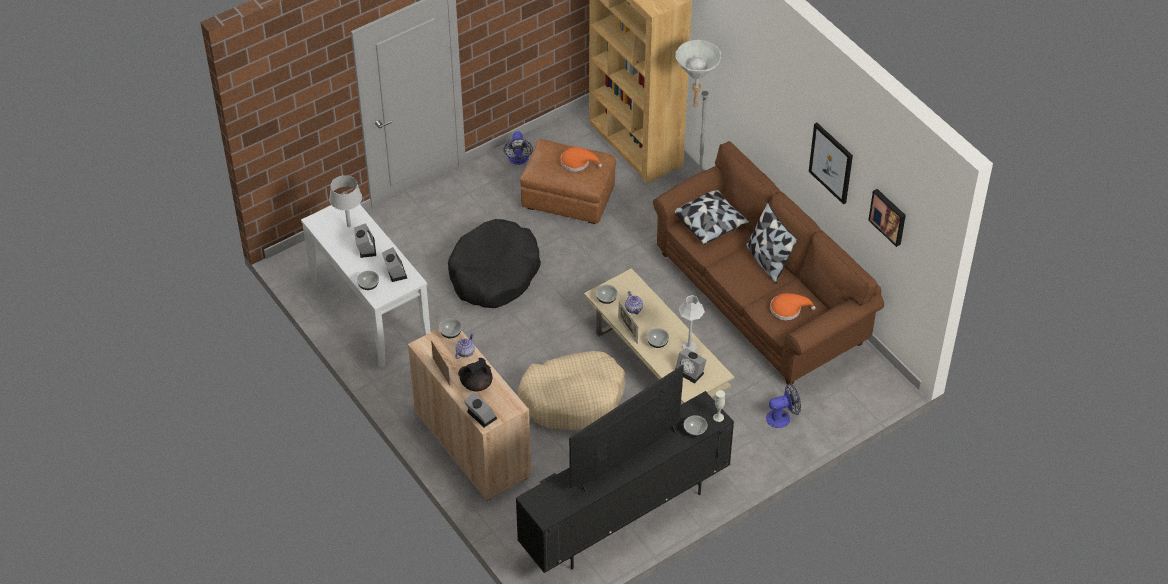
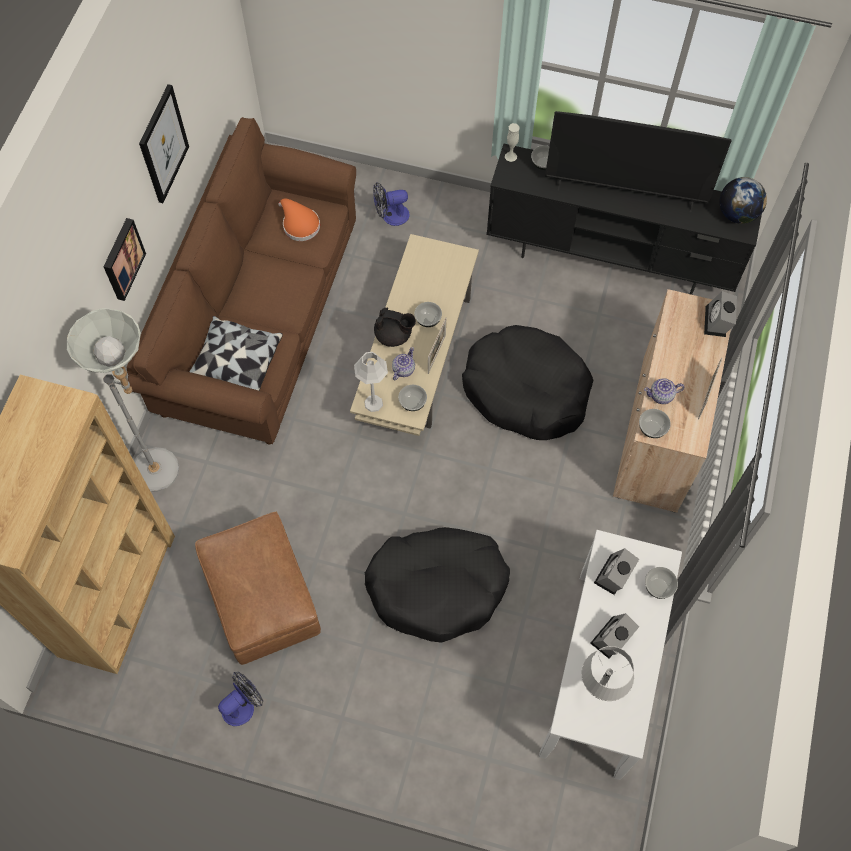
camera: 130 degrees left, 15 degrees up
black teapot [458,358,492,392] -> black teapot moved to [374,308,416,347]
beige dog bed [518,351,625,430] -> black dog bed [462,325,593,440]
orange hat [560,147,602,172] -> none
alarm clock [675,348,706,384] -> none
grey table lamp [679,295,705,352] -> grey table lamp moved to [354,352,388,412]
pillow [746,202,798,283] -> none
fan [766,384,801,428] -> fan turned 45 degrees counterclockwise [373,182,410,226]
picture [868,189,906,247] -> picture moved to [103,218,146,301]
none -> globe [720,177,767,224]

